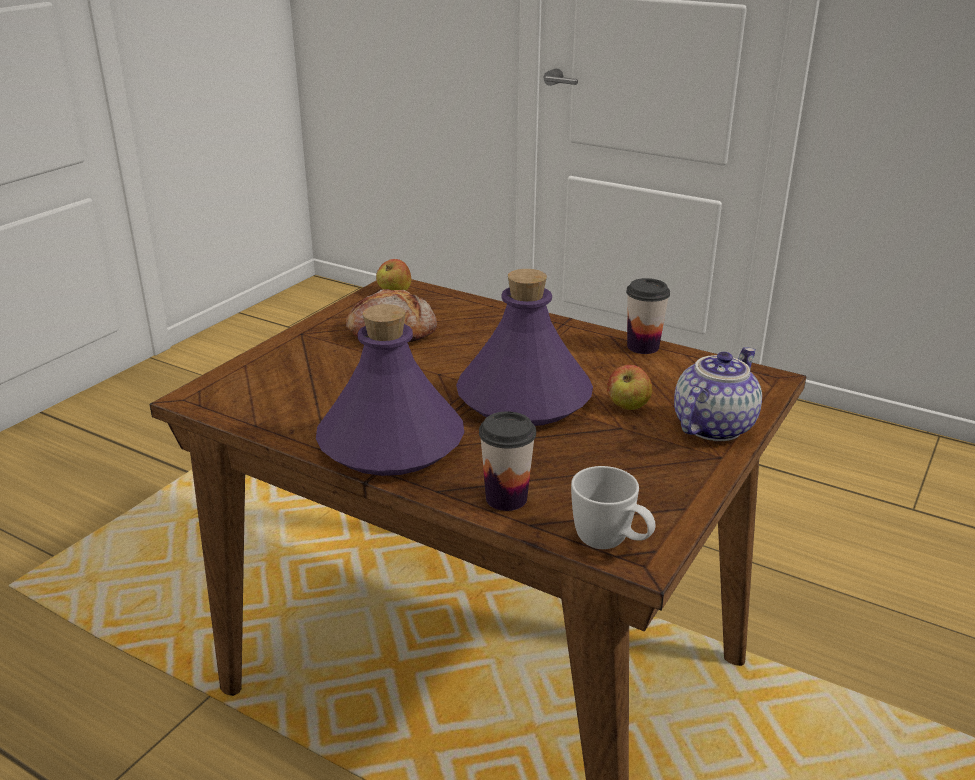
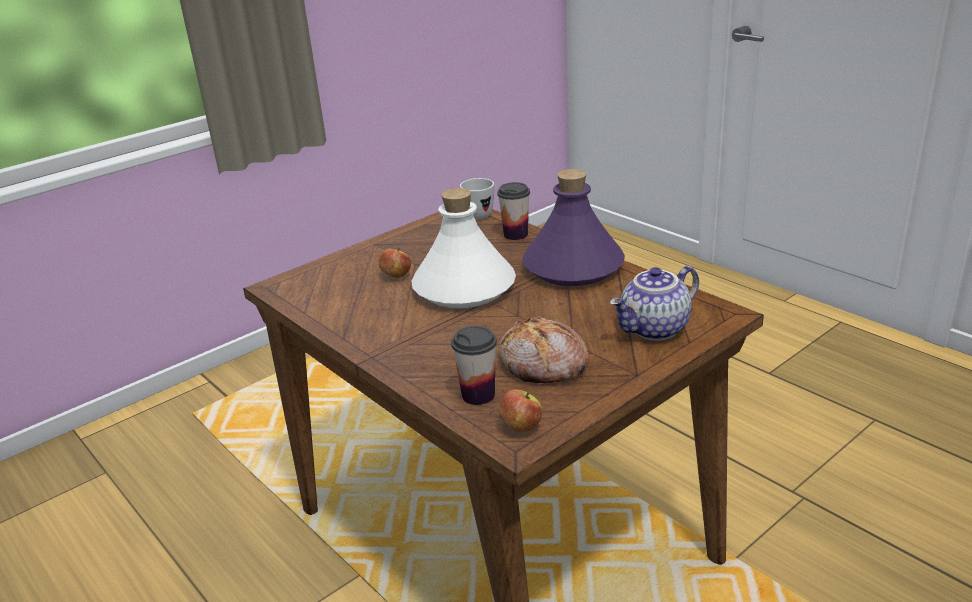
camera: 160 degrees left, 0 degrees up
purple bottle [456,269,593,426] -> white bottle [411,188,516,308]
cup [626,278,670,354] -> cup moved to [451,326,497,405]
teapot [674,347,762,441] -> teapot moved to [610,266,699,341]

